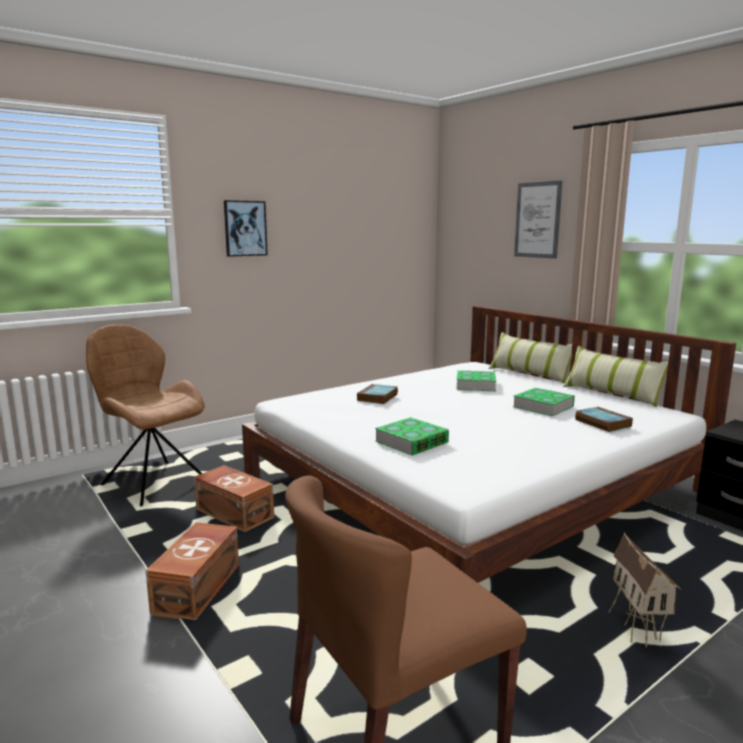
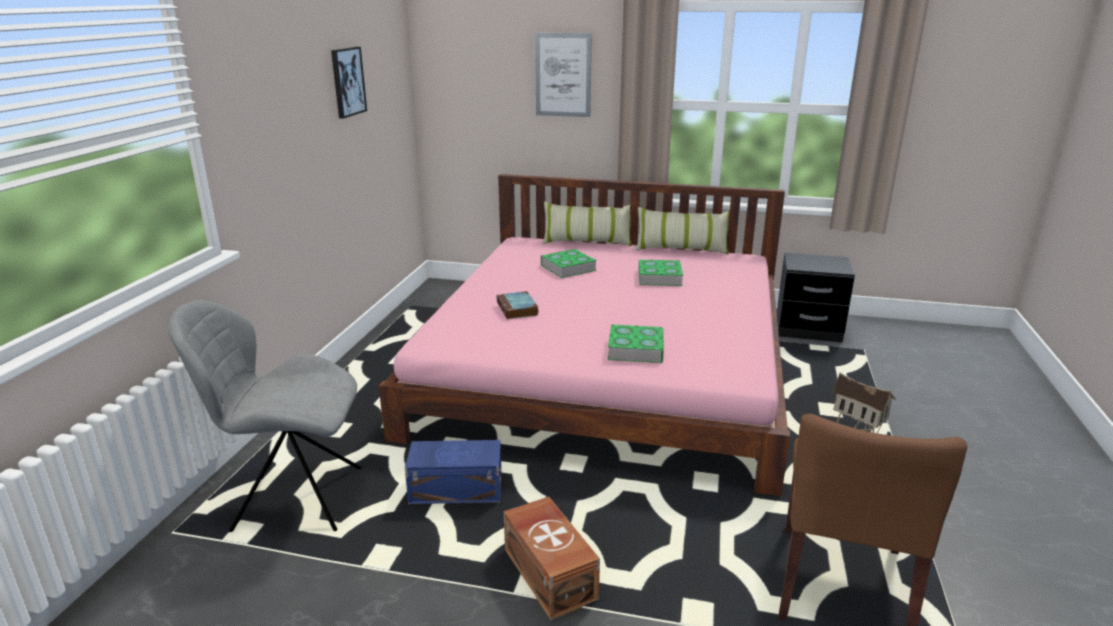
camera: 40 degrees left, 10 degrees up
brown chair [86,325,205,506] -> grey chair [168,300,361,532]
brown storage box [194,465,274,532] -> blue storage box [405,440,502,504]
picture [224,200,268,257] -> picture moved to [331,47,367,119]
white bed [242,306,736,583] -> pink bed [379,174,790,496]
book [575,407,633,432] -> none

